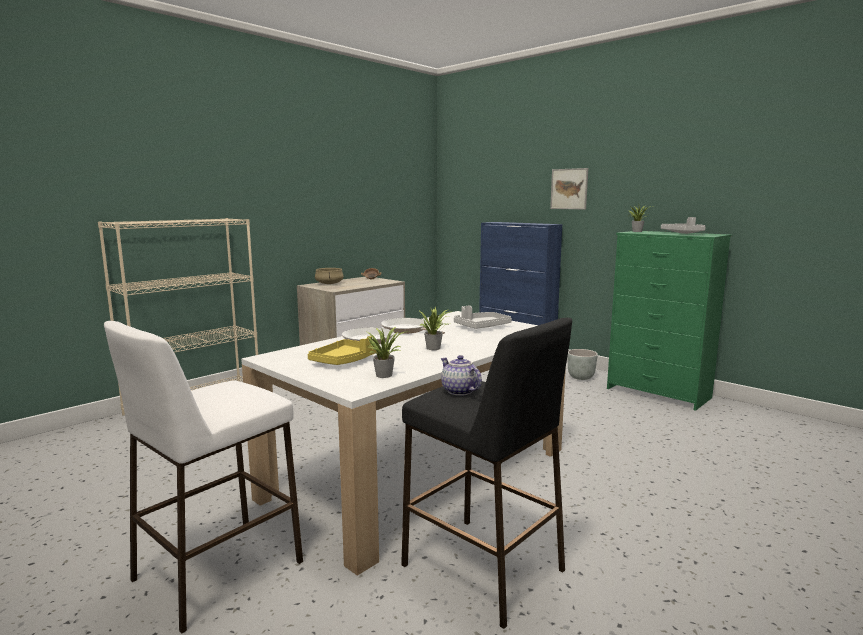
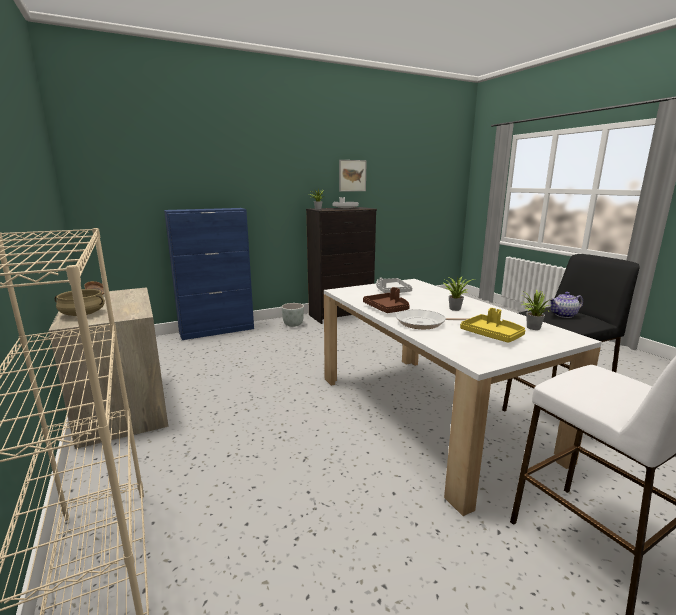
camera: 70 degrees left, 5 degrees up
frying pan [381,318,445,334] -> brown tray [363,287,410,313]
picture [550,168,588,209] -> picture moved to [339,160,367,192]
green dresser [607,231,731,411] -> black dresser [306,207,377,324]

